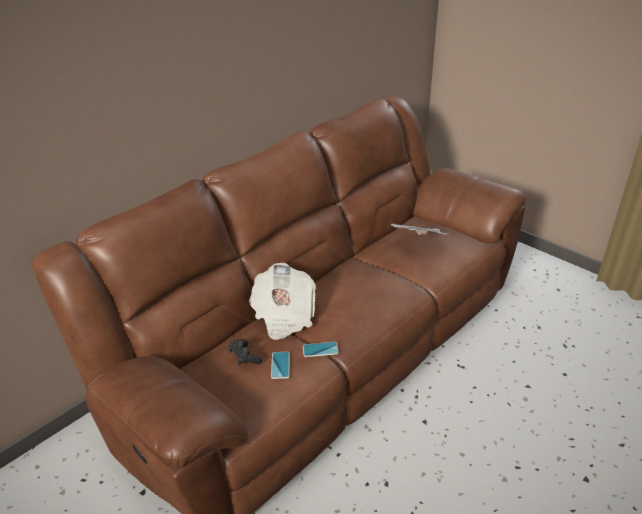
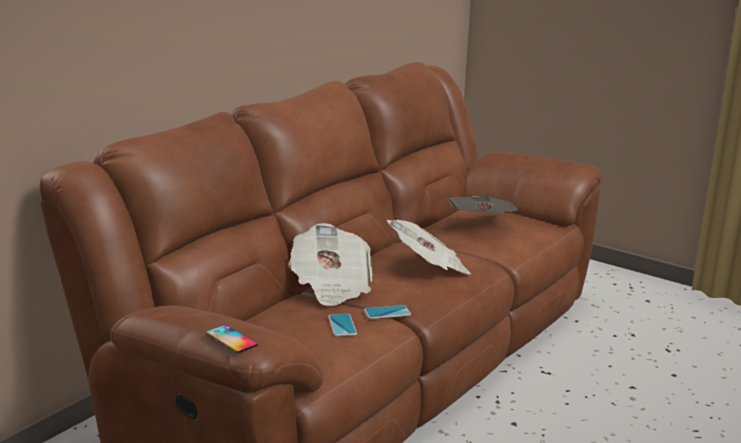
camera: 10 degrees left, 15 degrees down
black game controller [228,339,262,366] -> none
none -> phone [206,325,258,353]
none -> newspaper [387,220,471,274]

